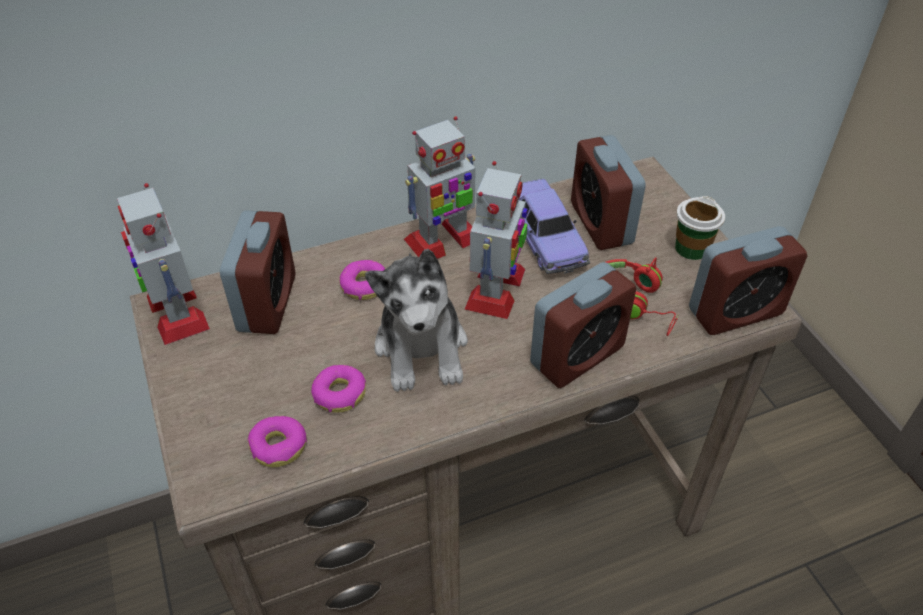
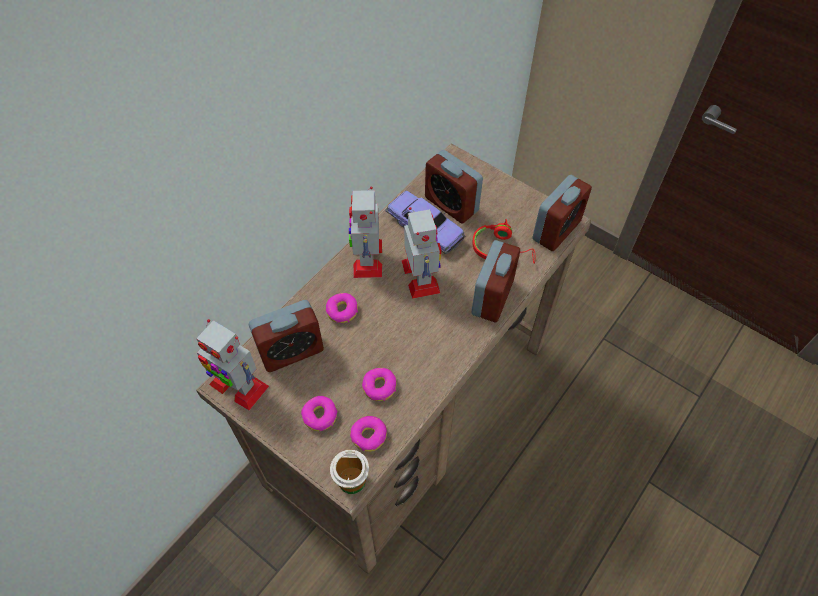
camera: 30 degrees left, 10 degrees up
alarm clock [220,210,295,334] -> alarm clock turned 90 degrees clockwise [249,300,324,372]
plush toy [365,249,468,392] -> none
toy robot [404,116,476,259] -> toy robot turned 150 degrees clockwise [349,186,382,278]
cup [675,196,725,260] -> cup moved to [330,450,369,494]
none -> donut [301,396,338,431]

